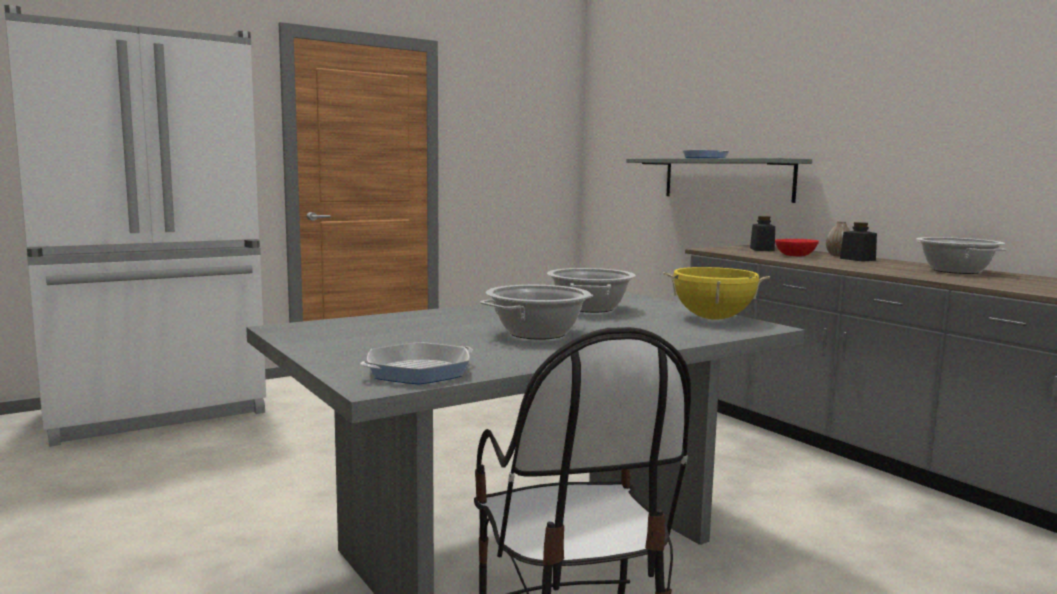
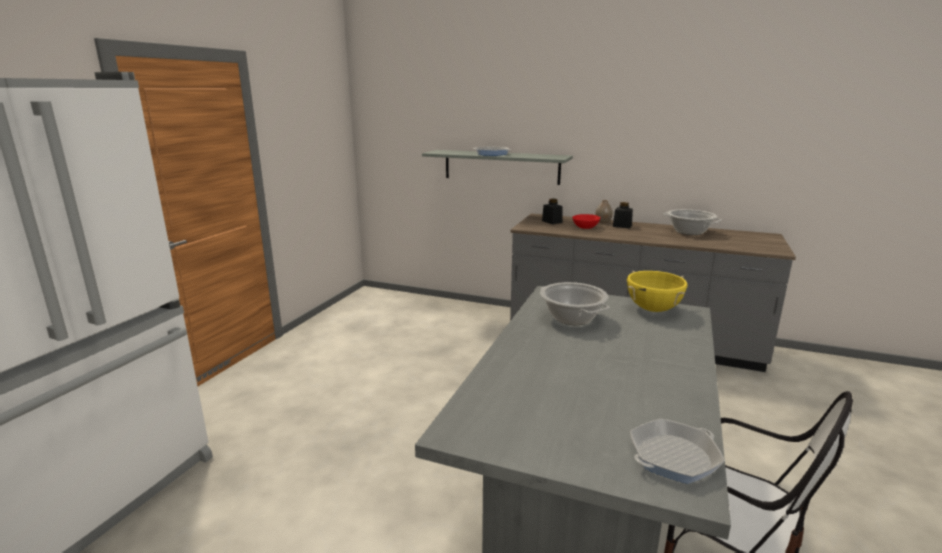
camera: 35 degrees left, 10 degrees up
frying pan [360,342,473,385] -> frying pan turned 135 degrees counterclockwise [630,419,725,484]
cooking pot [480,285,593,340] -> none

